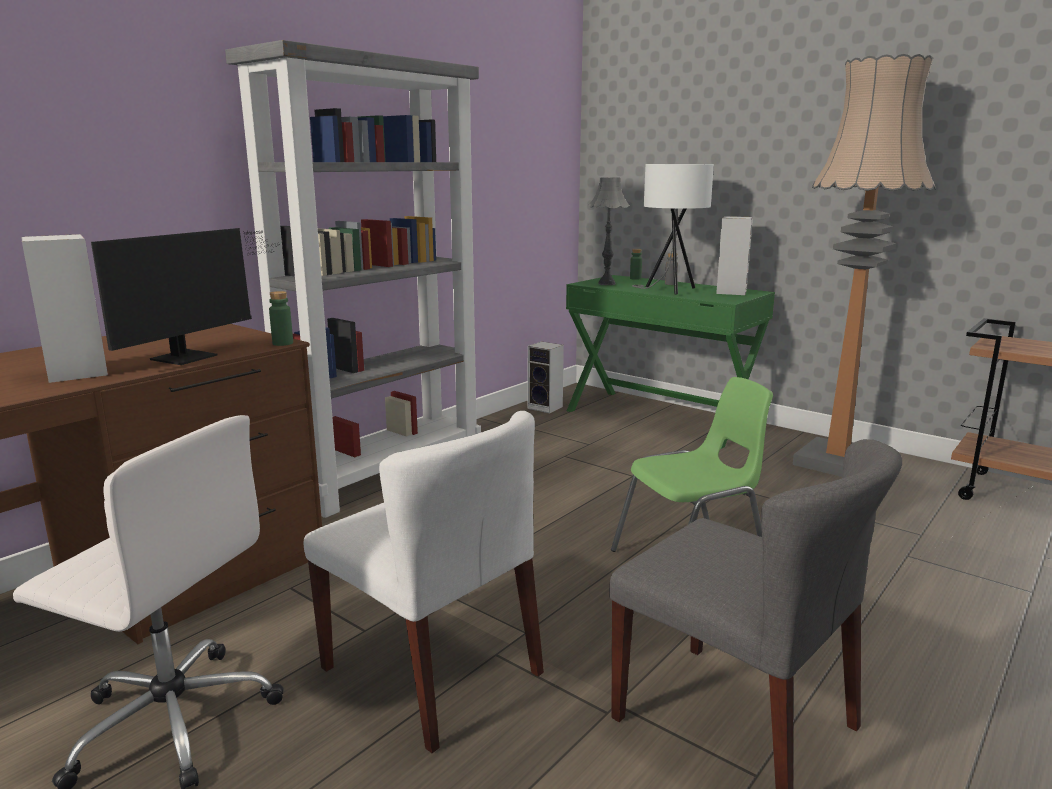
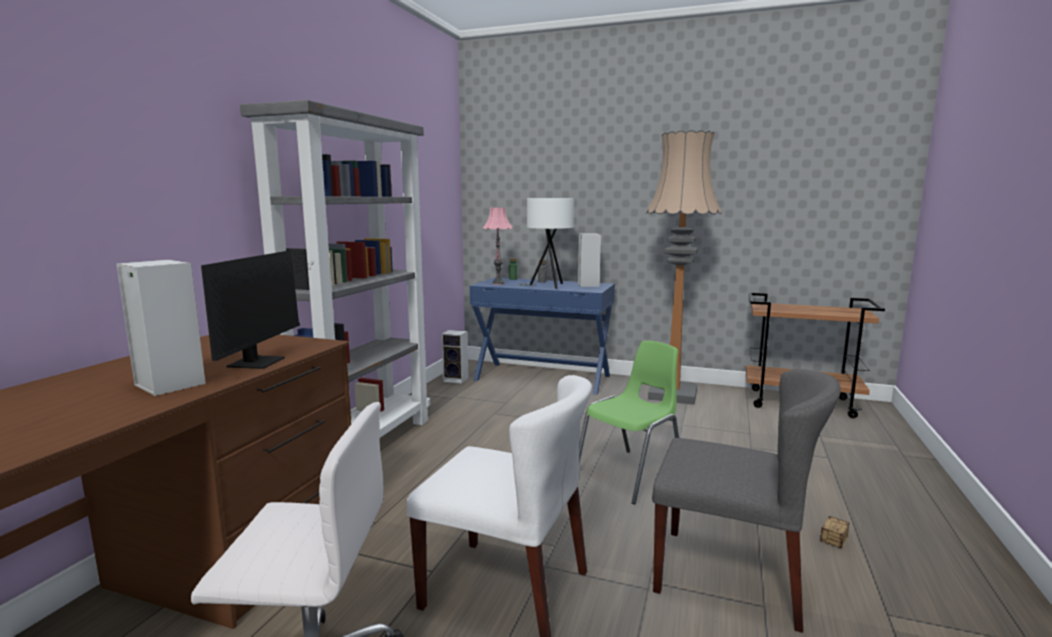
camera: 20 degrees left, 5 degrees down
green bottle [269,291,293,346] -> none
green desk [566,275,775,449] -> blue desk [470,278,615,395]
grey table lamp [589,177,630,285] -> pink table lamp [483,208,513,285]
none -> storage box [820,516,849,548]

